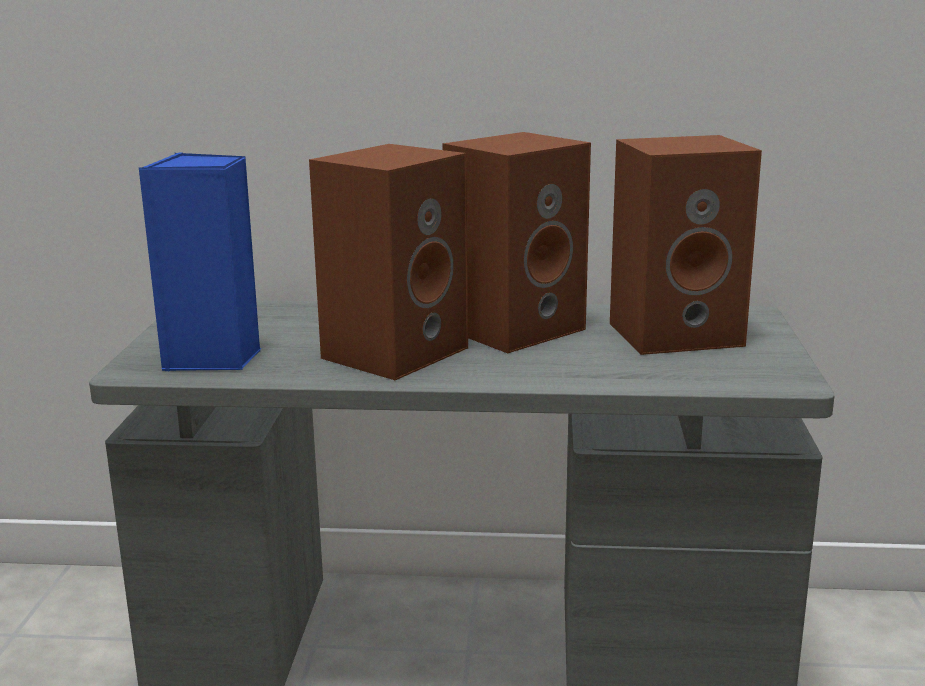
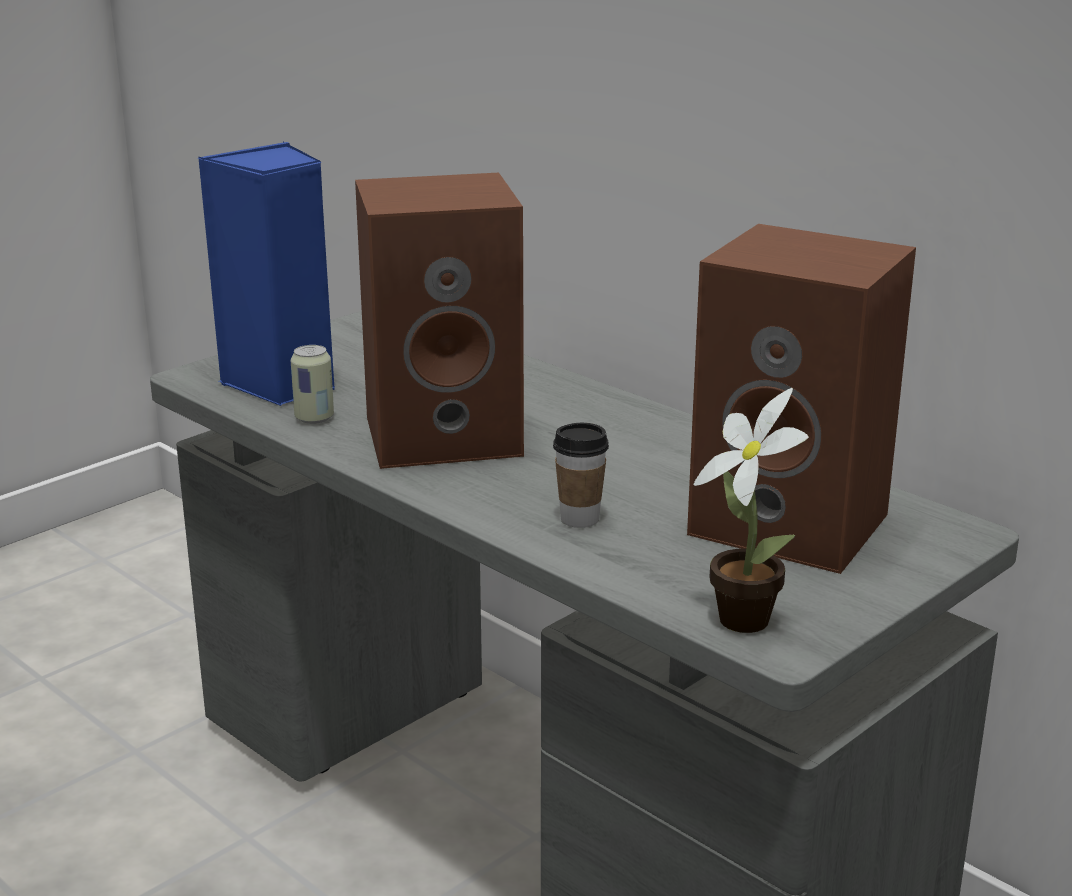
camera: 40 degrees right, 5 degrees up
brown speaker [442,132,591,353] -> none
none -> can [291,345,334,424]
none -> cup [553,423,609,528]
none -> potted plant [693,388,809,633]

